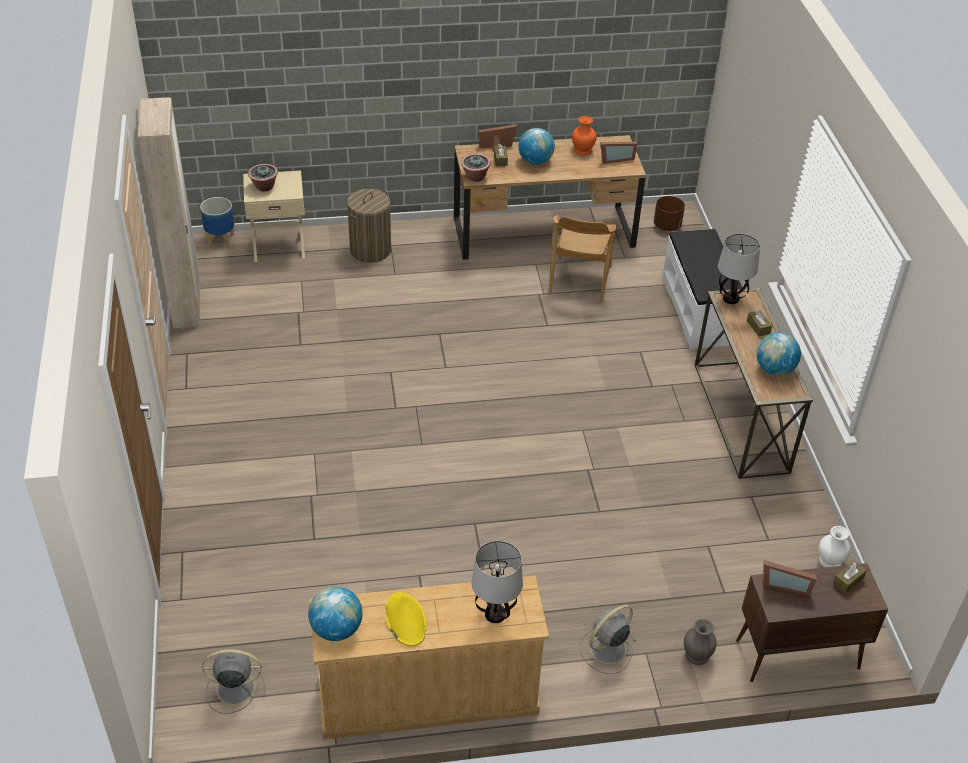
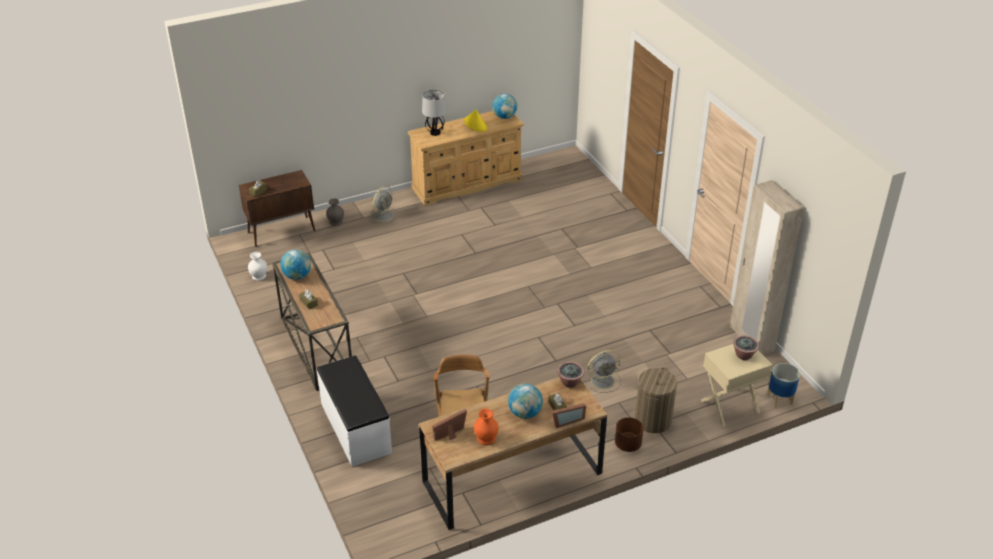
camera: 165 degrees right, 5 degrees down
grey fan [202,649,265,714] -> grey fan moved to [583,350,621,393]
brown planter [654,196,685,231] -> brown planter moved to [615,417,644,452]
table lamp [718,234,760,304] -> none
picture frame [763,560,817,596] -> none

